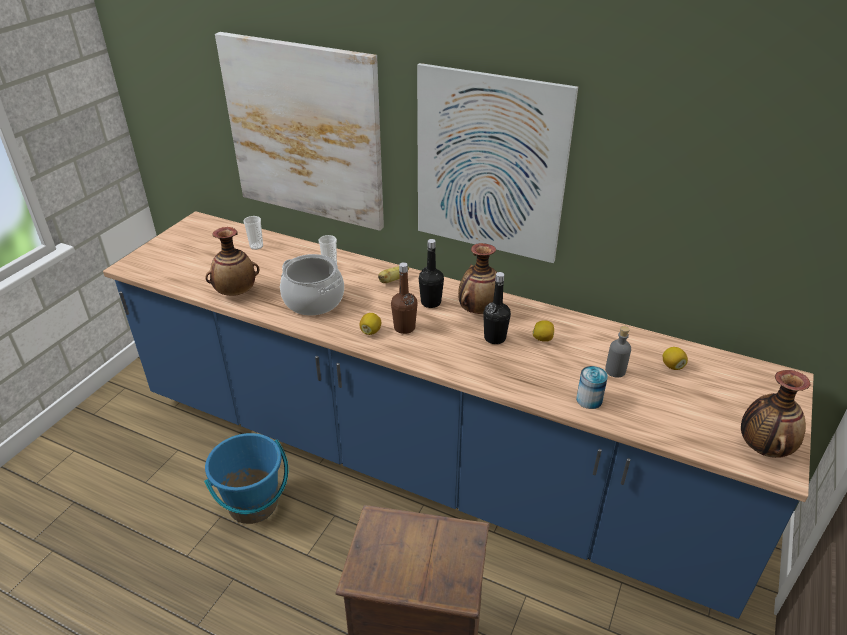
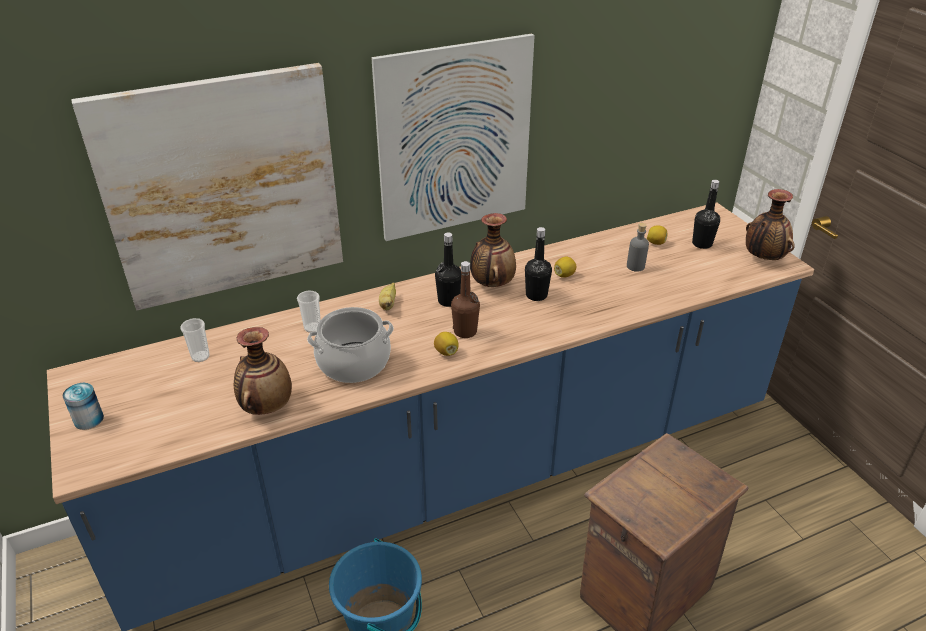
camera: 50 degrees left, 0 degrees up
can [576,366,608,409] -> can moved to [63,383,104,430]
none -> black bottle [692,180,720,249]

